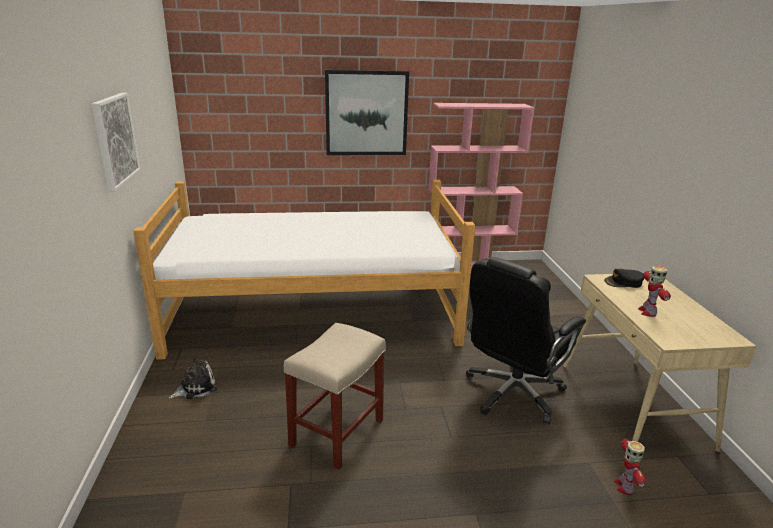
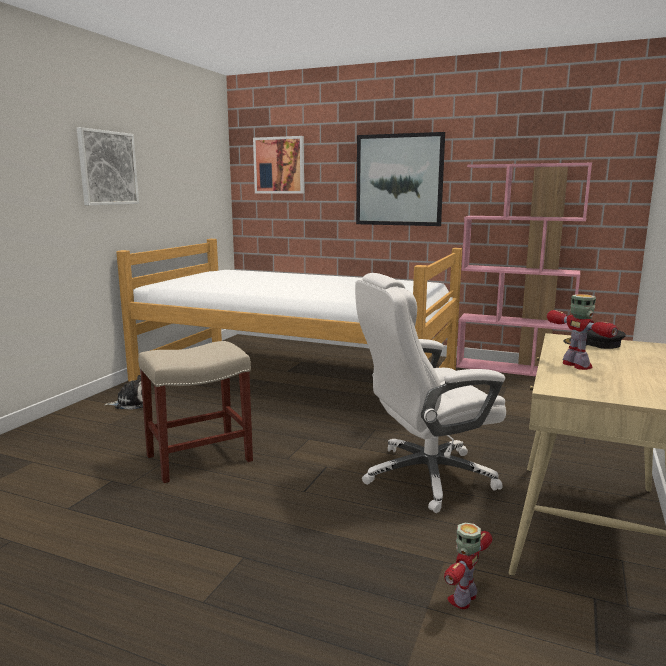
camera: 30 degrees right, 10 degrees down
black office chair [466,257,586,424] -> white office chair [355,273,506,513]
toy robot [638,266,671,317] -> toy robot turned 120 degrees clockwise [547,294,618,370]
none -> picture [253,136,304,194]

